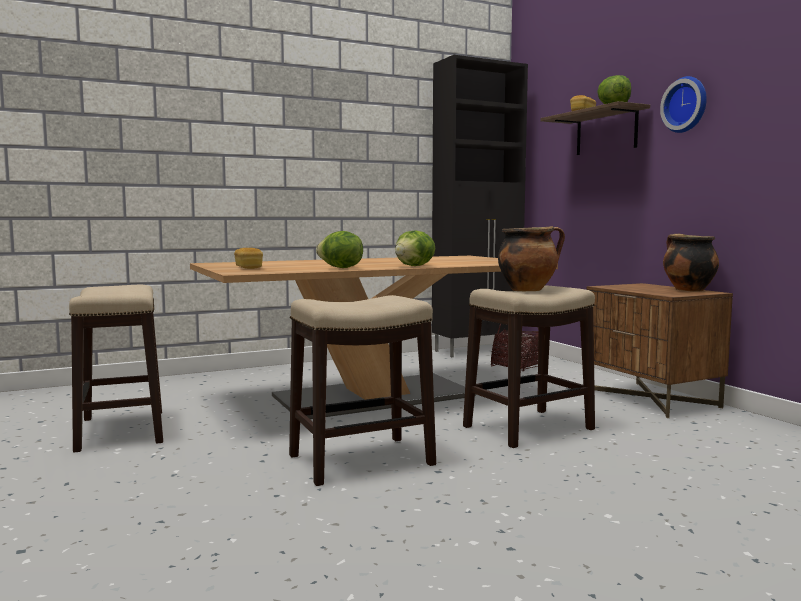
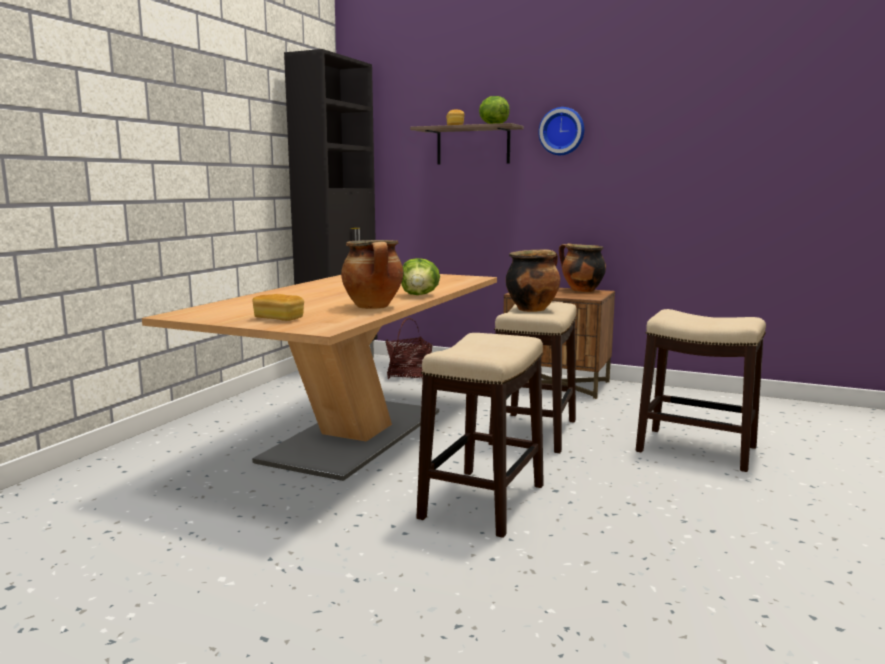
camera: 40 degrees left, 5 degrees up
stool [69,285,163,453] -> stool moved to [636,309,766,472]
lettuce [316,231,363,268] -> cooking pot [341,240,403,309]

